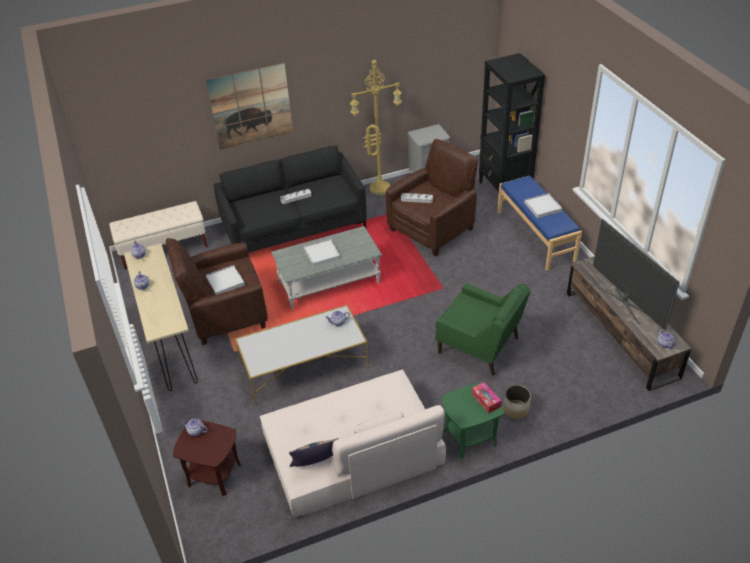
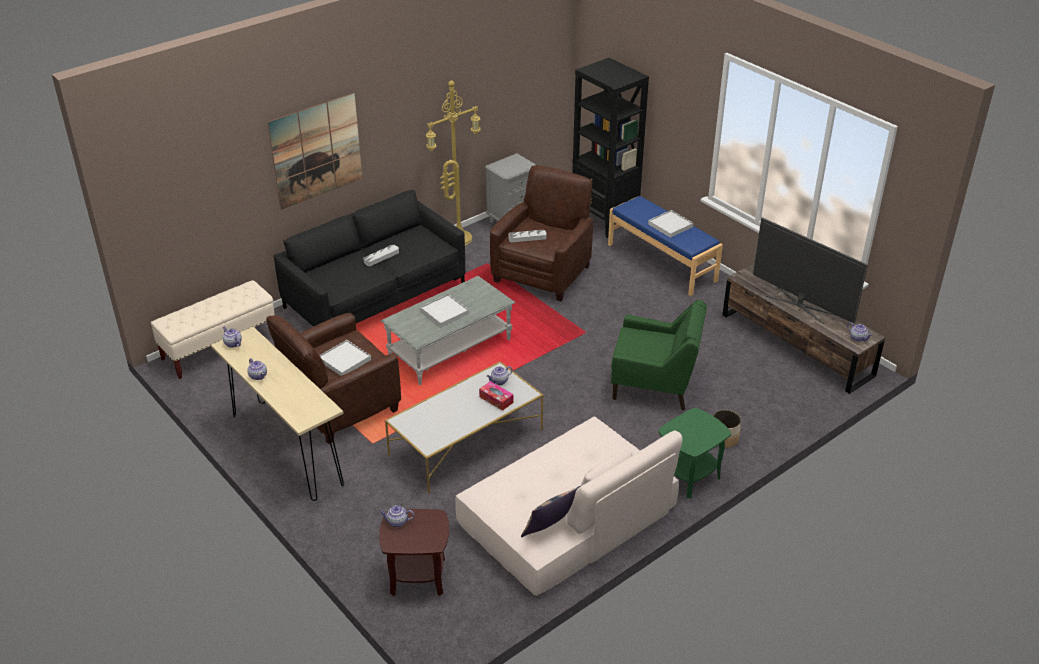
camera: 20 degrees left, 5 degrees down
tissue box [472,382,501,414] -> tissue box moved to [479,381,514,411]

